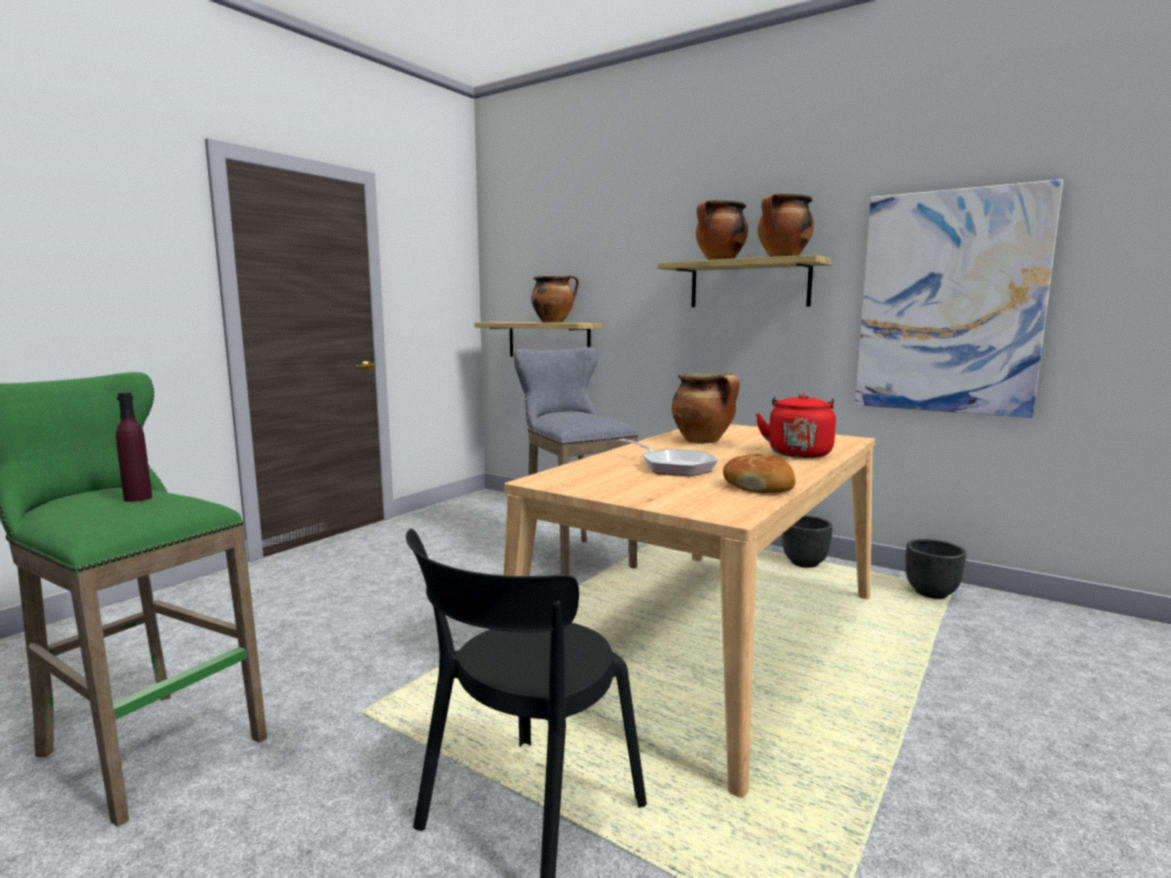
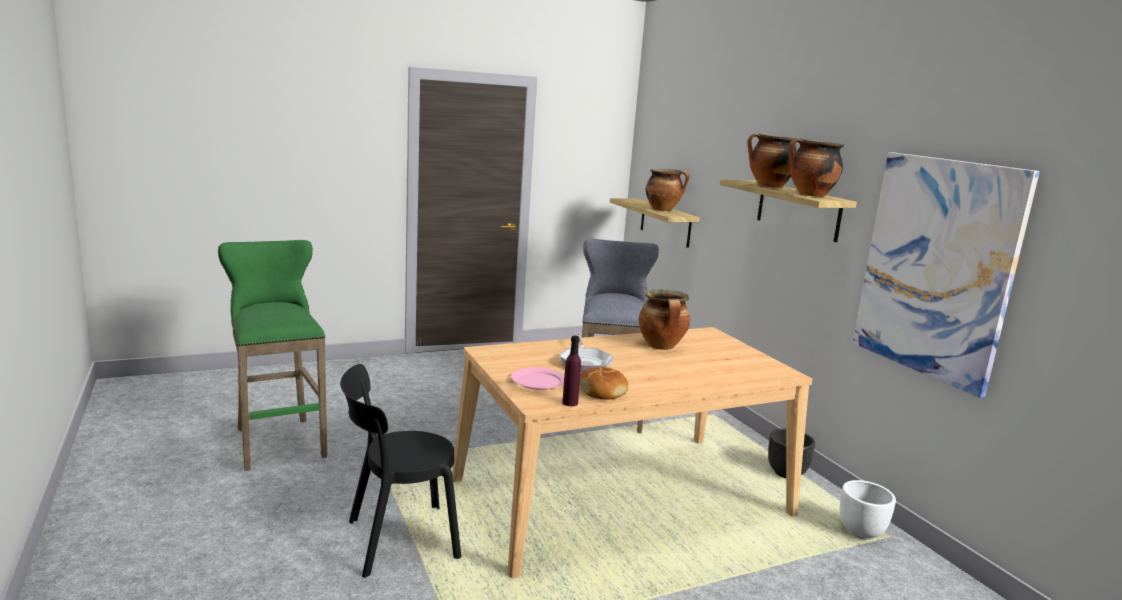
camera: 30 degrees right, 5 degrees up
purple bottle [116,392,152,502] -> purple bottle moved to [562,336,581,406]
red kettle [756,393,836,458] -> none
black planter [905,539,967,599] -> white planter [840,480,896,540]
none -> pink plate [511,367,564,390]

